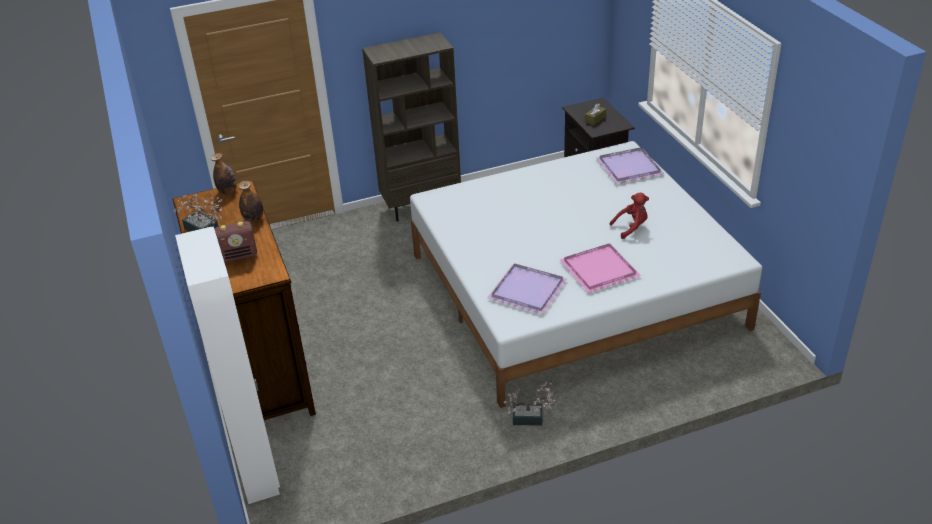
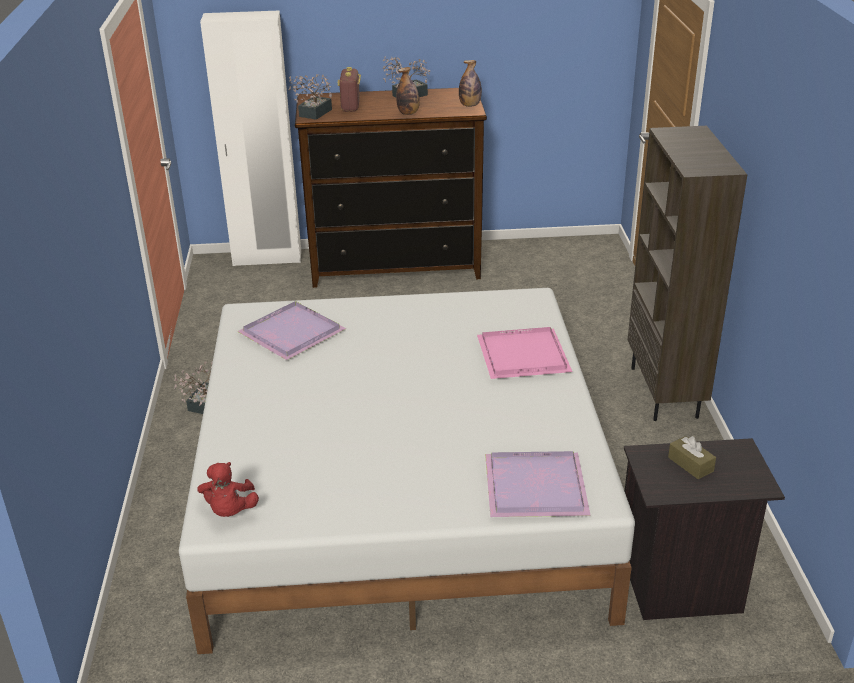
camera: 105 degrees right, 5 degrees down
pink tray [560,243,641,293] -> pink tray moved to [477,327,572,379]
red plush toy [609,193,649,239] -> red plush toy moved to [197,462,259,517]
none -> potted plant [288,74,332,120]

